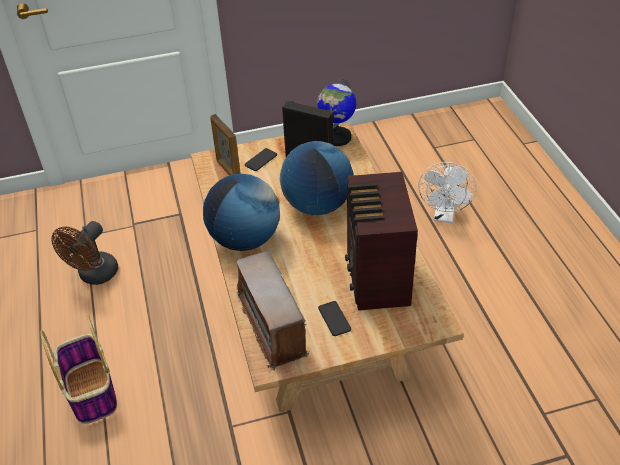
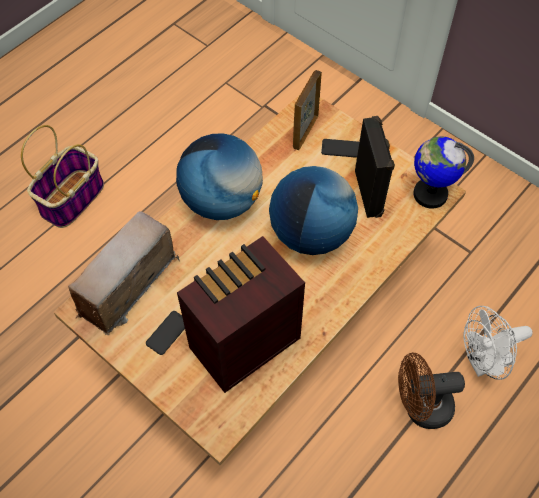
camera: 55 degrees right, 15 degrees up
brown fan [51,221,118,285] -> brown fan moved to [398,352,465,429]

